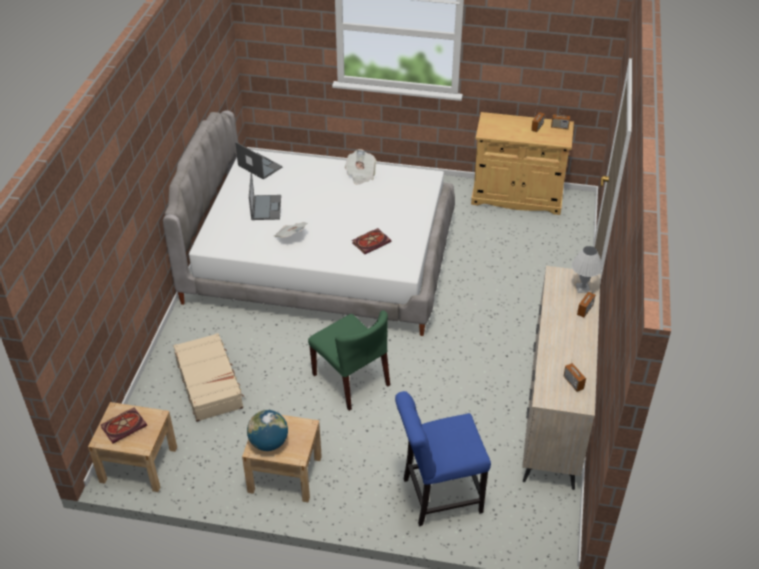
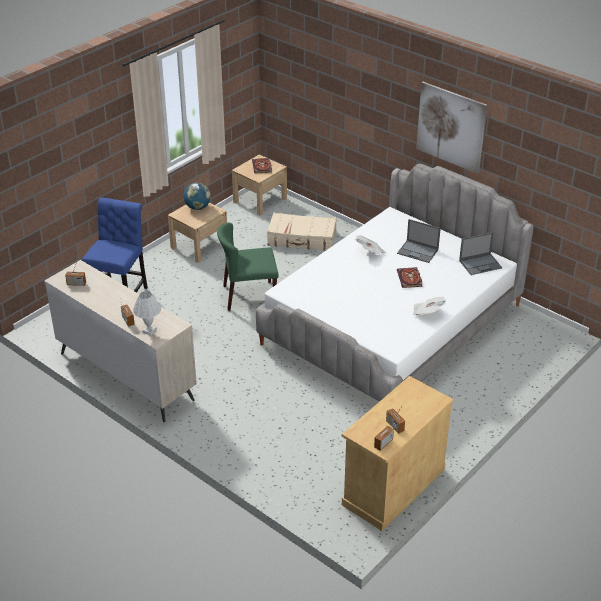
camera: 120 degrees right, 5 degrees down
book [352,228,391,254] -> book moved to [397,267,423,288]
none -> picture [416,82,487,174]

